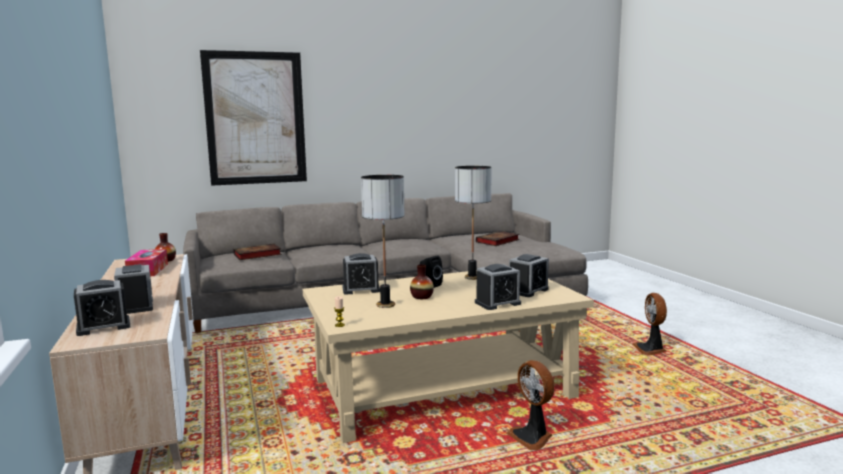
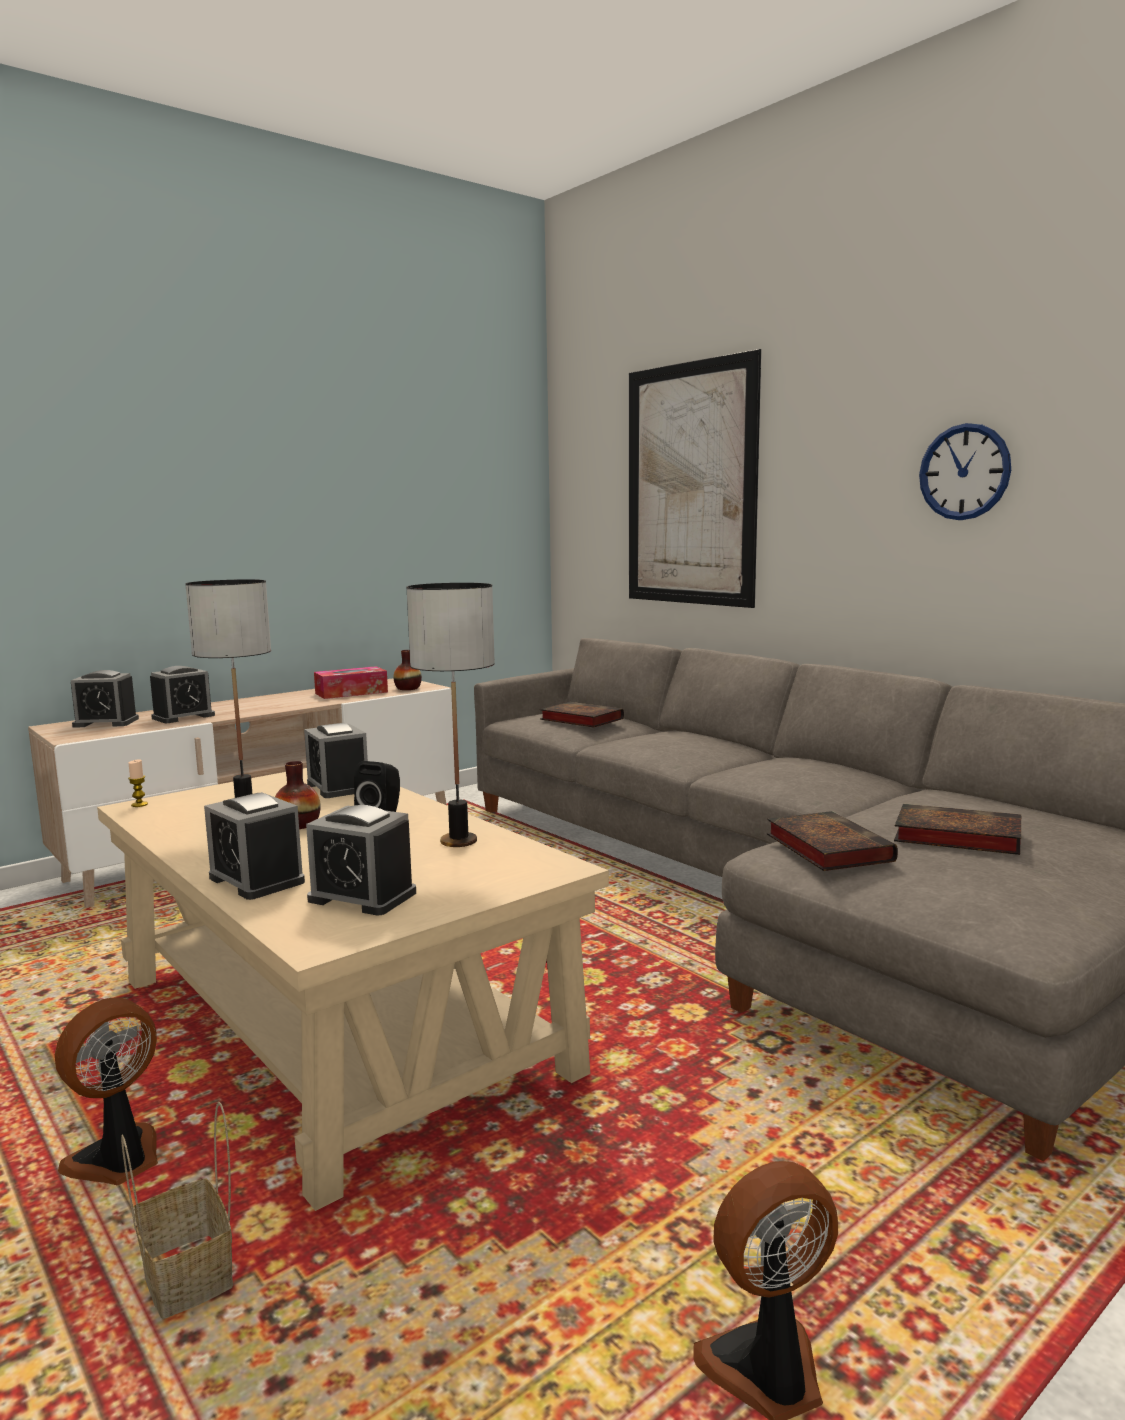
camera: 70 degrees right, 0 degrees up
alarm clock [74,280,130,336] -> alarm clock turned 45 degrees counterclockwise [71,670,139,728]
none -> basket [121,1101,233,1319]
none -> book [767,811,898,871]
none -> wall clock [919,423,1011,520]

